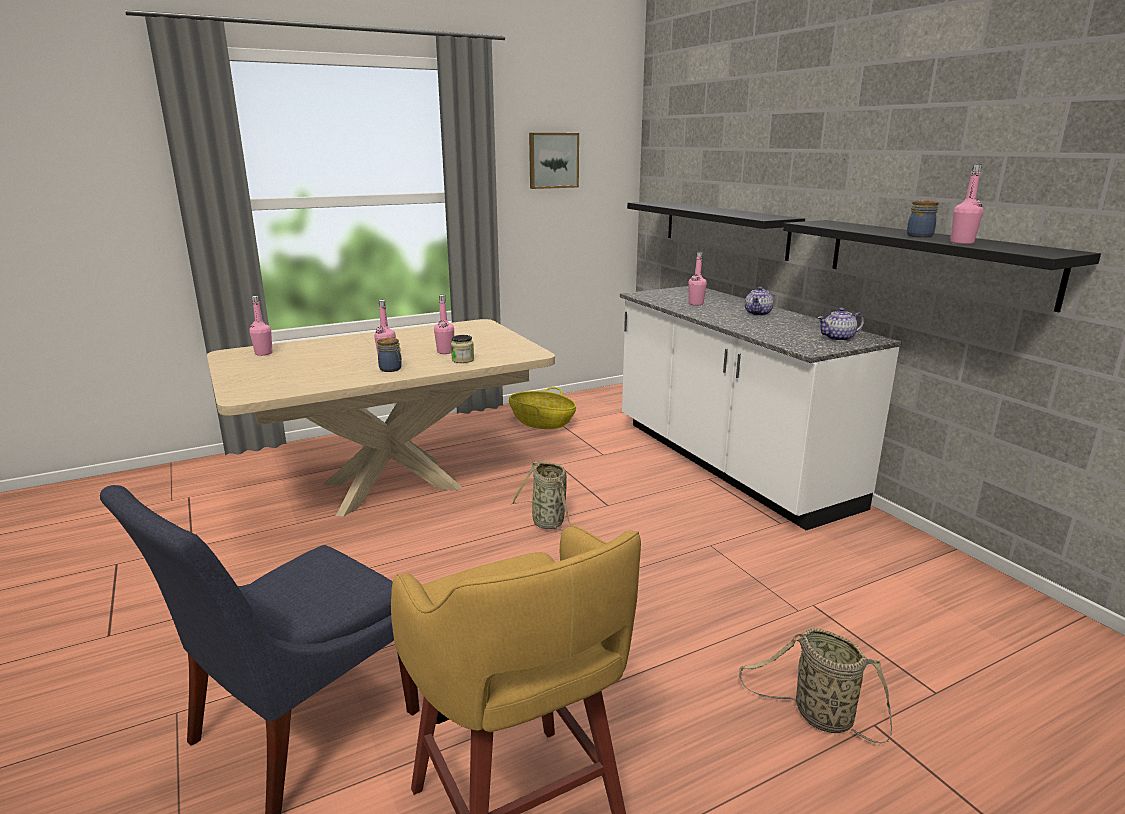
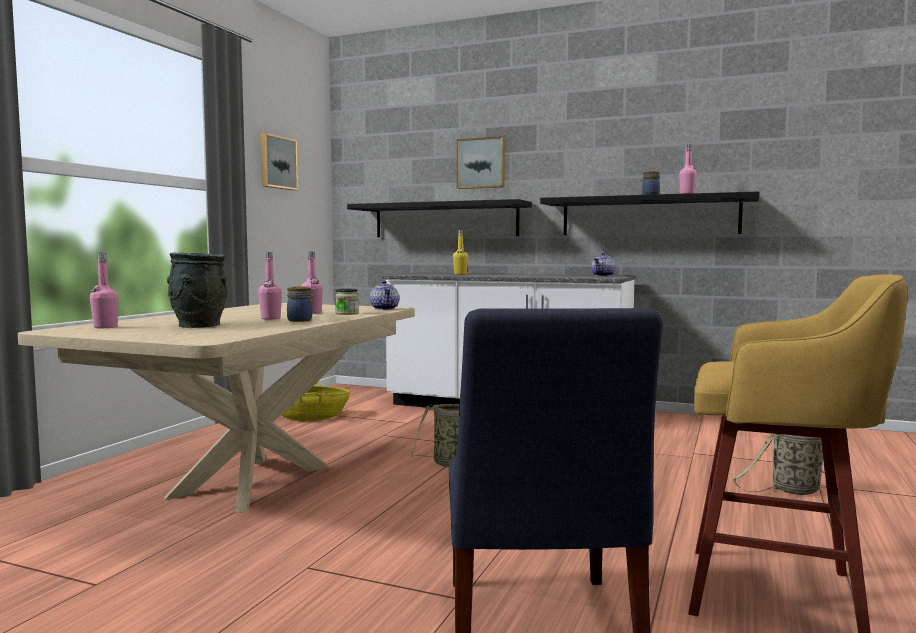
camera: 40 degrees left, 15 degrees down
pink bottle [688,252,707,306] -> yellow bottle [453,230,468,275]
teapot [745,287,774,316] -> teapot moved to [370,280,399,310]
none -> grey vase [167,253,228,328]
none -> picture [457,136,505,189]

